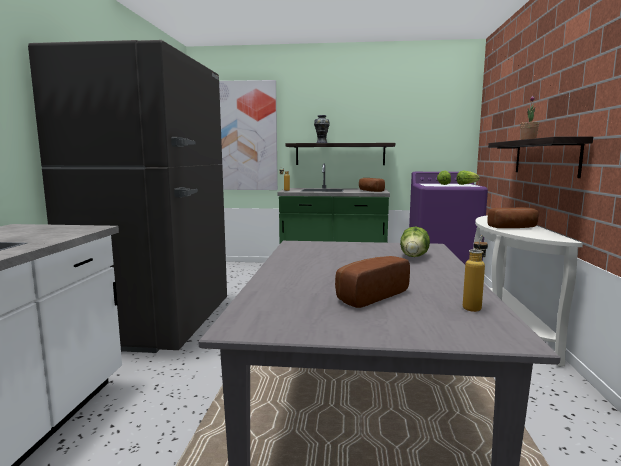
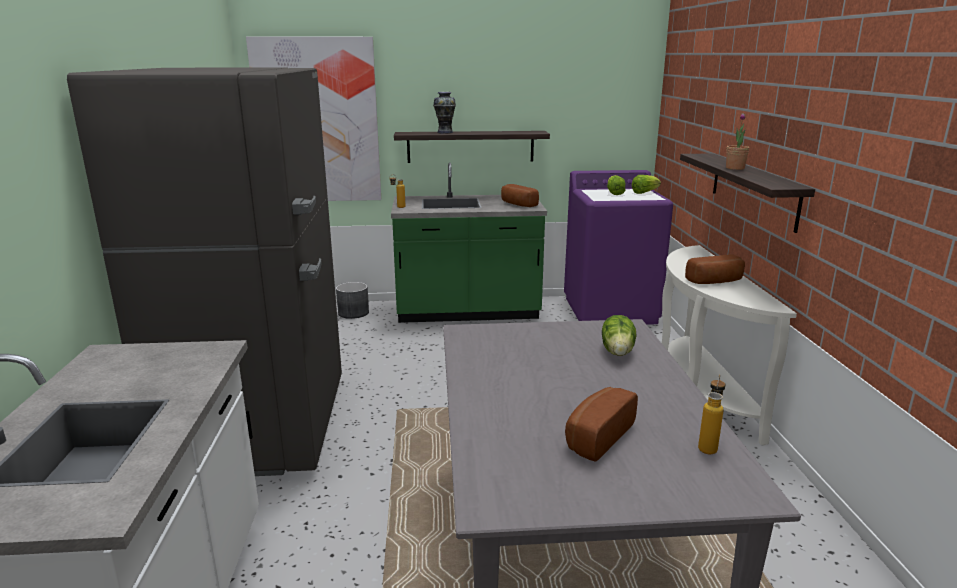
camera: 10 degrees left, 10 degrees up
none -> grey planter [336,282,369,319]

